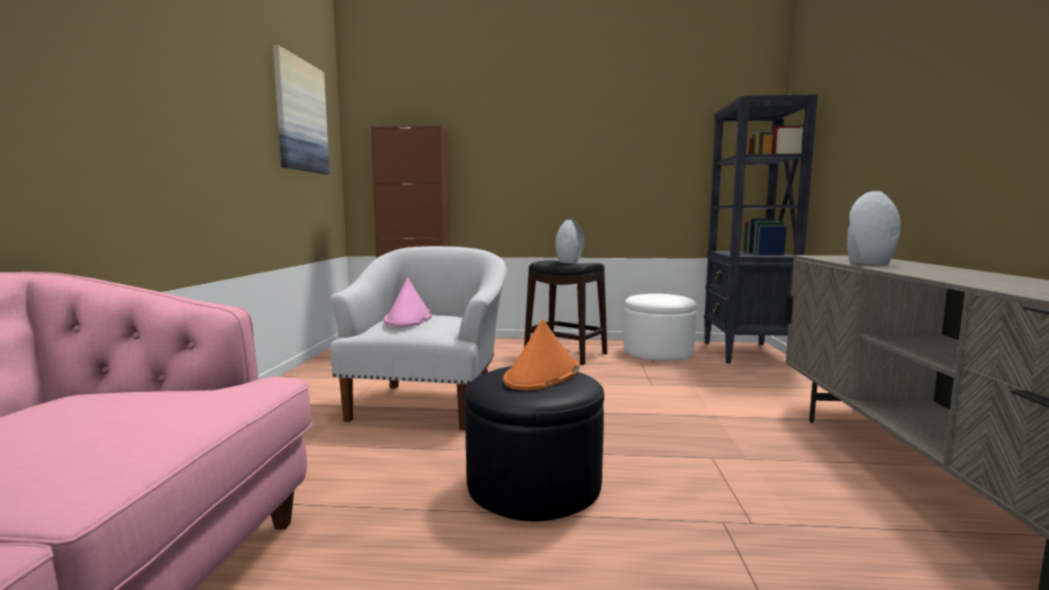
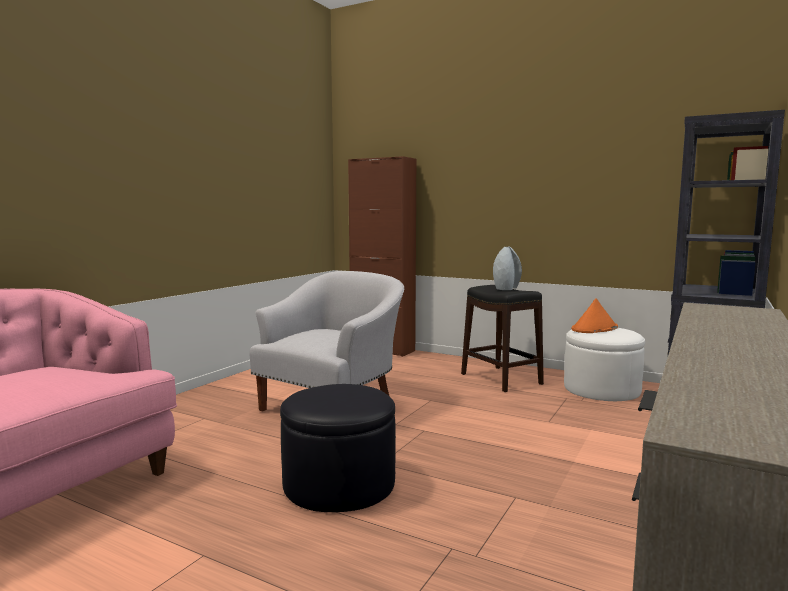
camera: 25 degrees right, 0 degrees up
picture [273,45,330,175] -> none
pink hat [384,278,432,327] -> none
orange hat [503,319,579,390] -> orange hat moved to [571,298,618,333]
grey vase [847,191,901,265] -> none

